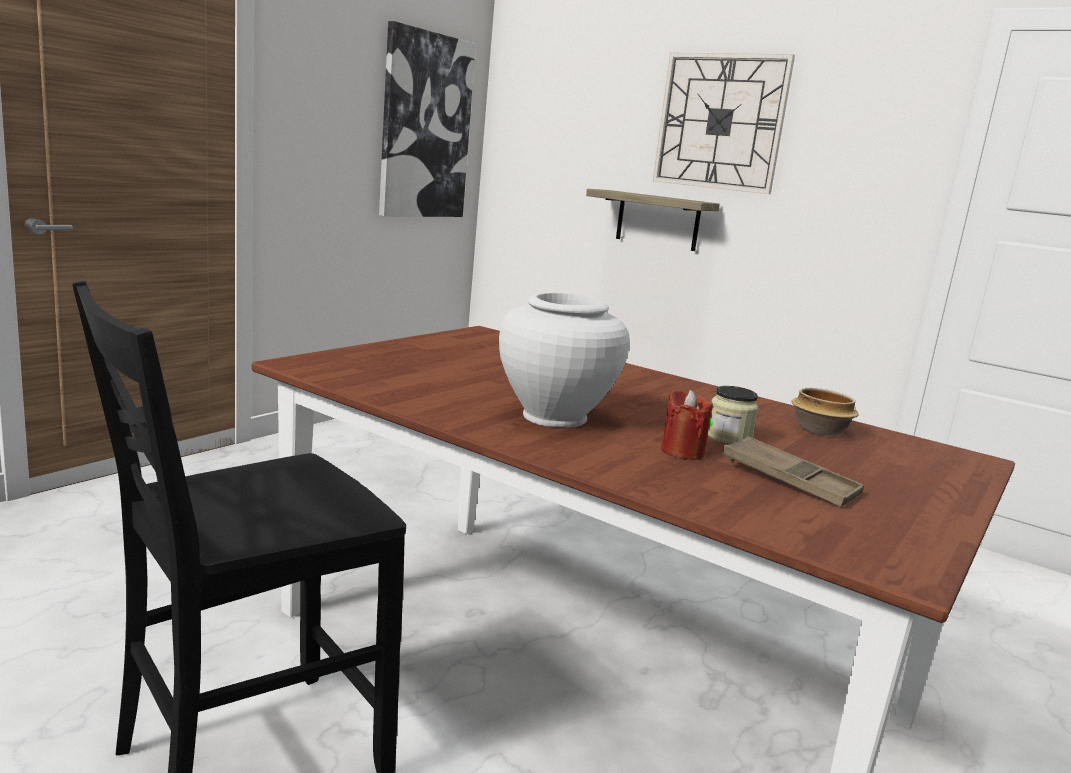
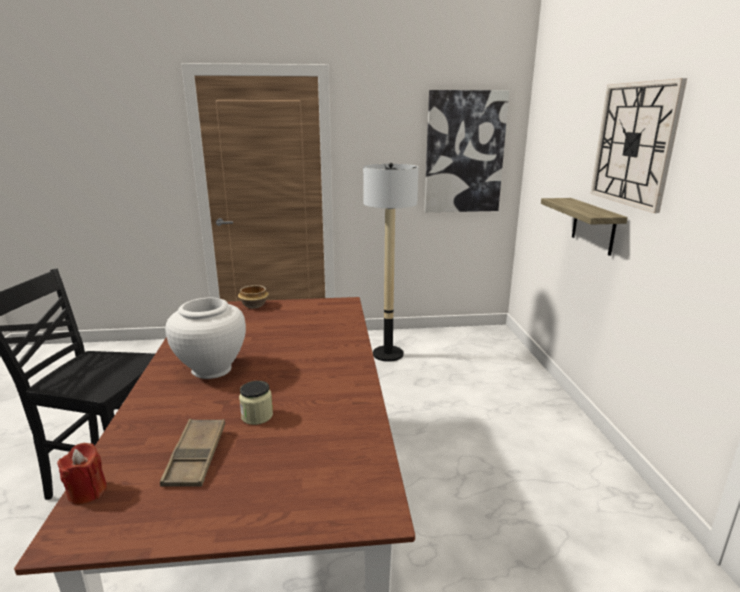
camera: 50 degrees right, 5 degrees up
red candle [661,390,713,460] -> red candle moved to [57,443,107,505]
bowl [791,388,859,436] -> bowl moved to [238,285,269,308]
none -> floor lamp [363,163,418,362]

